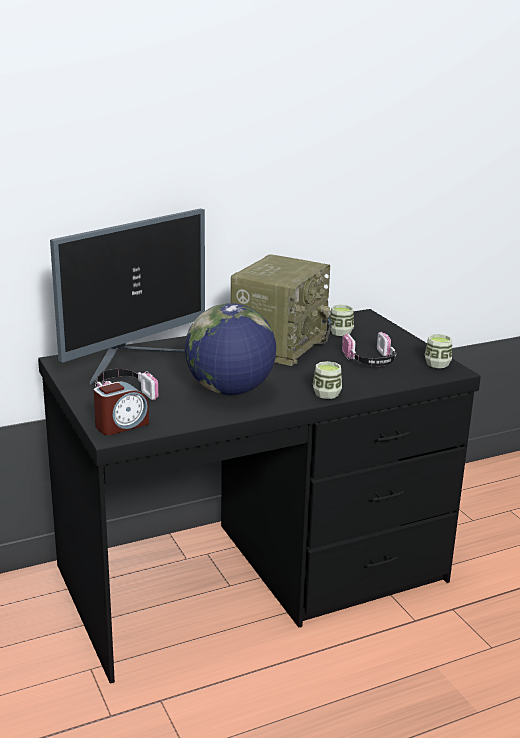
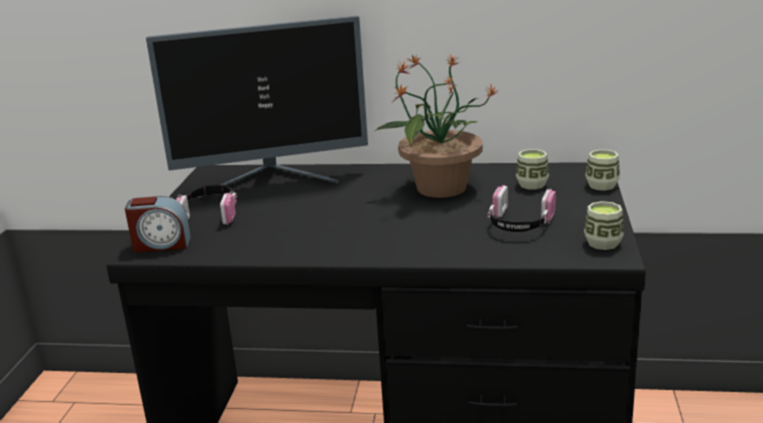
camera: 35 degrees right, 0 degrees up
globe [185,303,276,395] -> none
radio [231,254,332,366] -> potted plant [375,54,498,198]
cup [313,361,342,399] -> cup moved to [585,150,620,191]

